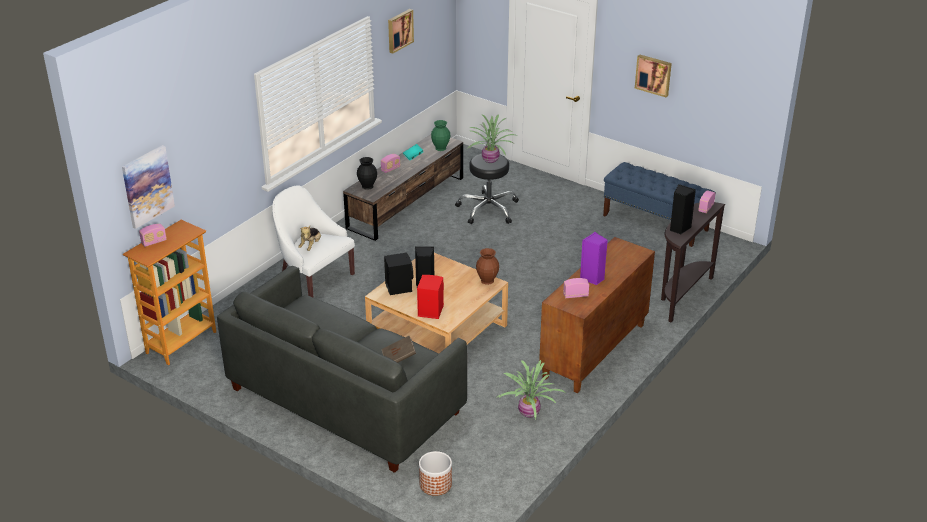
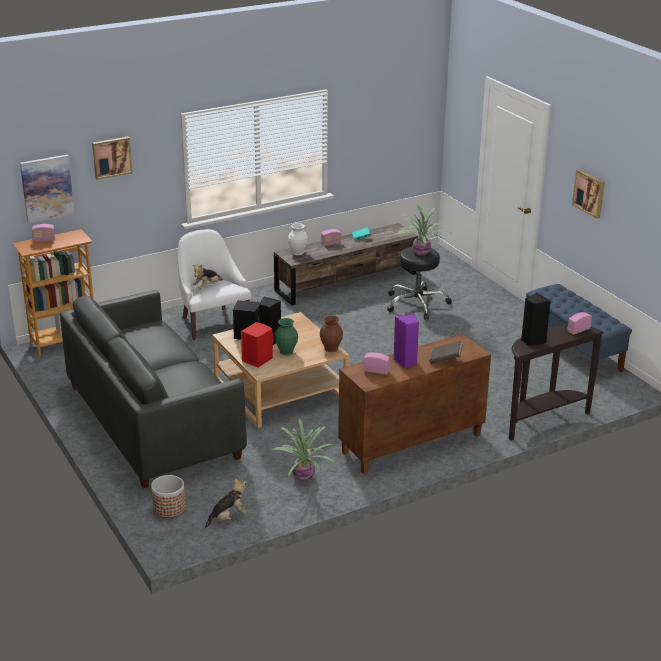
camera: 25 degrees right, 5 degrees down
black vase [357,157,377,190] -> white vase [288,223,308,255]
brown book [382,336,416,363] -> brown book moved to [429,341,463,364]
picture [388,9,414,54] -> picture moved to [92,137,133,180]
green vase [431,120,451,151] -> green vase moved to [275,318,298,355]
none -> plush toy [205,478,247,528]

